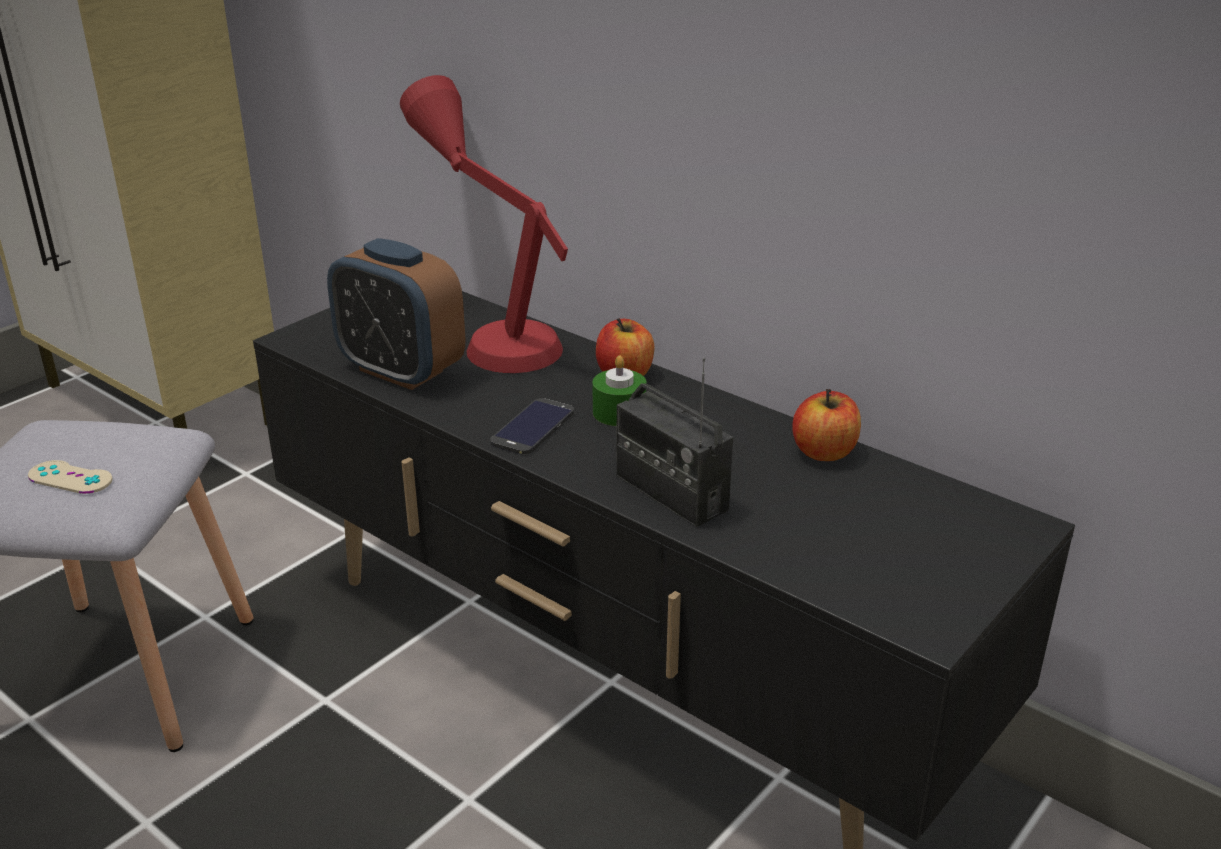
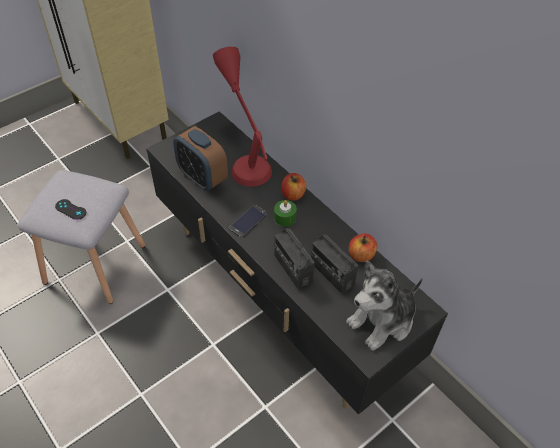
camera: 10 degrees right, 20 degrees up
beige game controller [28,460,113,494] -> black game controller [55,199,86,220]
none -> radio [311,234,358,294]
none -> plush toy [346,260,423,351]

